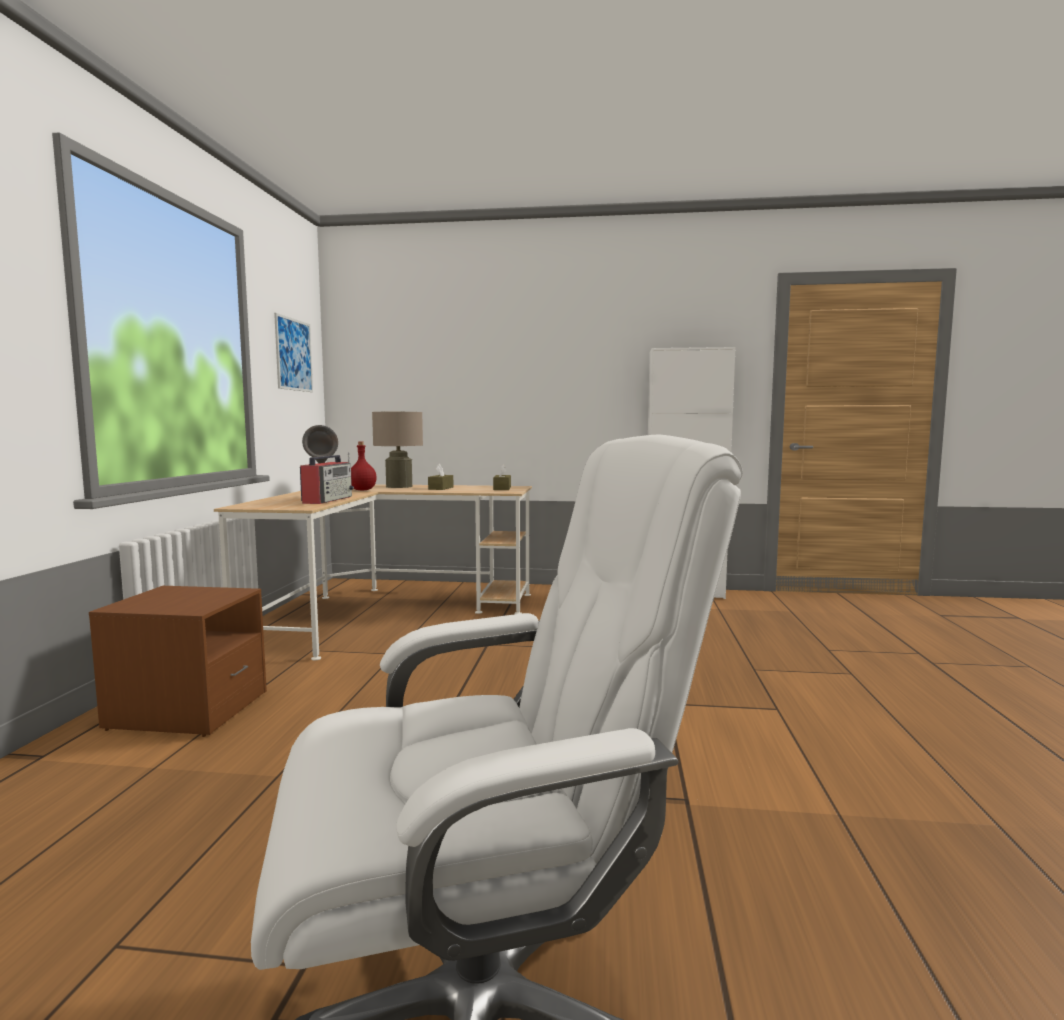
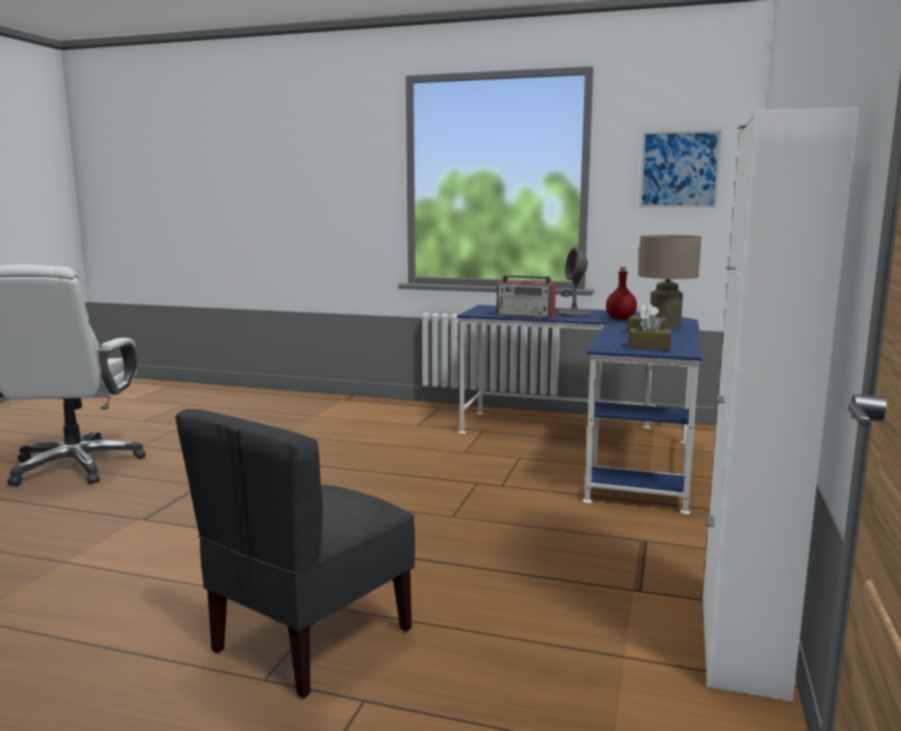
camera: 100 degrees right, 5 degrees up
brown nightstand [89,586,267,737] -> none
beige desk [214,484,532,660] -> blue desk [457,305,703,515]
none -> grey chair [175,409,415,698]

